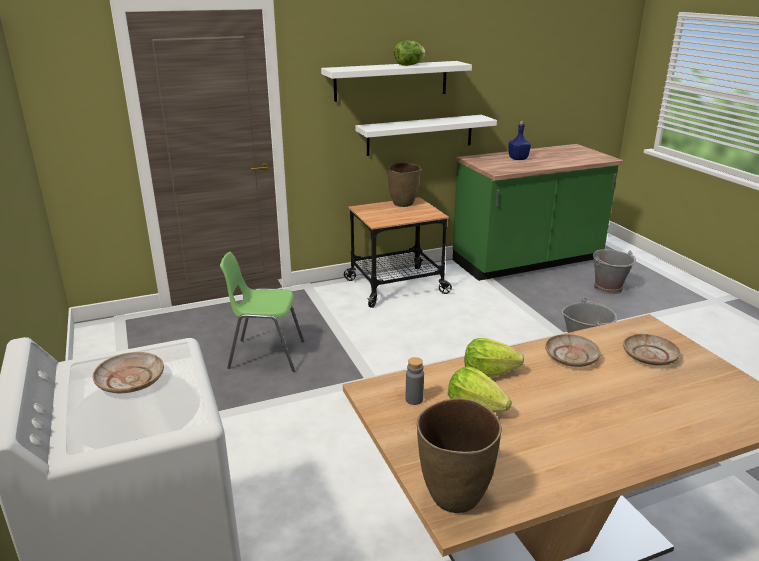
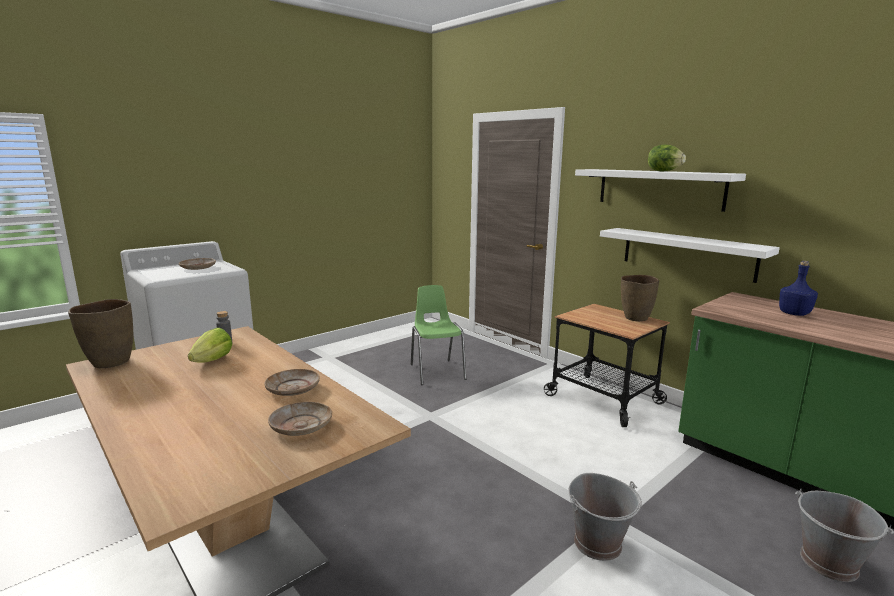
camera: 70 degrees right, 10 degrees down
lettuce [465,338,524,377] -> none

